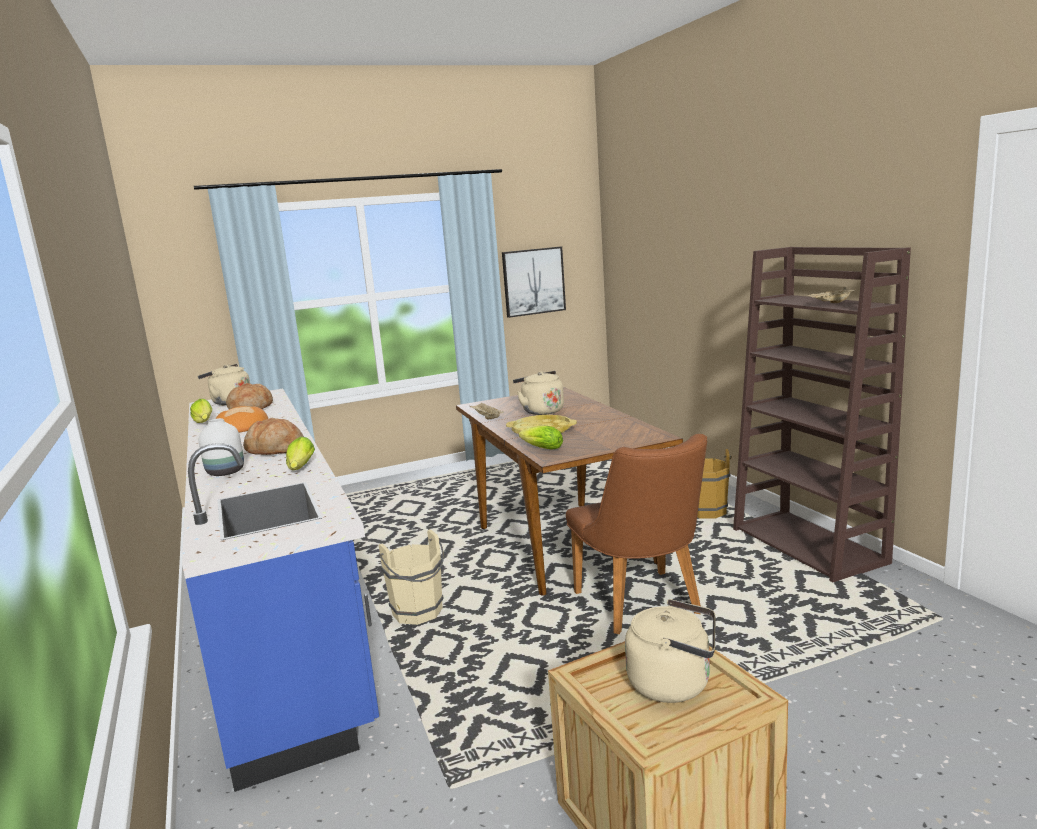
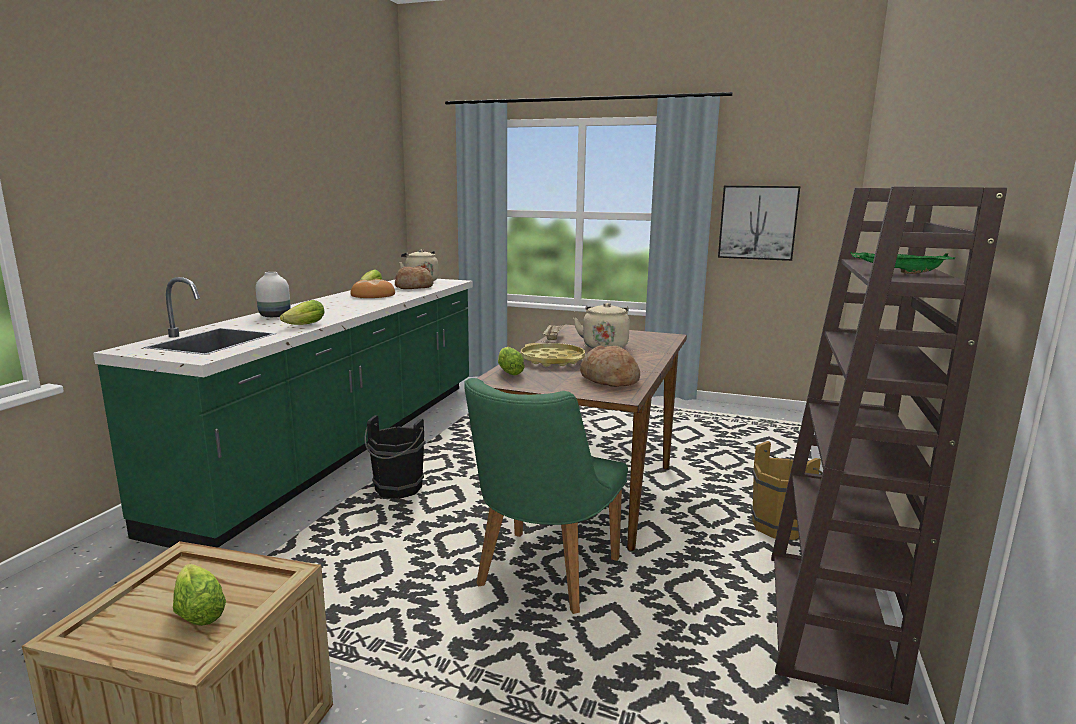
camera: 40 degrees right, 0 degrees up
blue counter [182,389,379,792] -> green counter [93,277,473,548]
bread [243,418,304,455] -> bread moved to [580,345,640,387]
beige bucket [379,529,444,625] -> black bucket [364,415,426,499]
brown chair [566,434,707,634] -> green chair [464,378,628,614]
beige kettle [625,599,716,703] -> lettuce [173,564,226,626]
beige tray [807,287,857,303] -> green tray [850,251,955,274]

